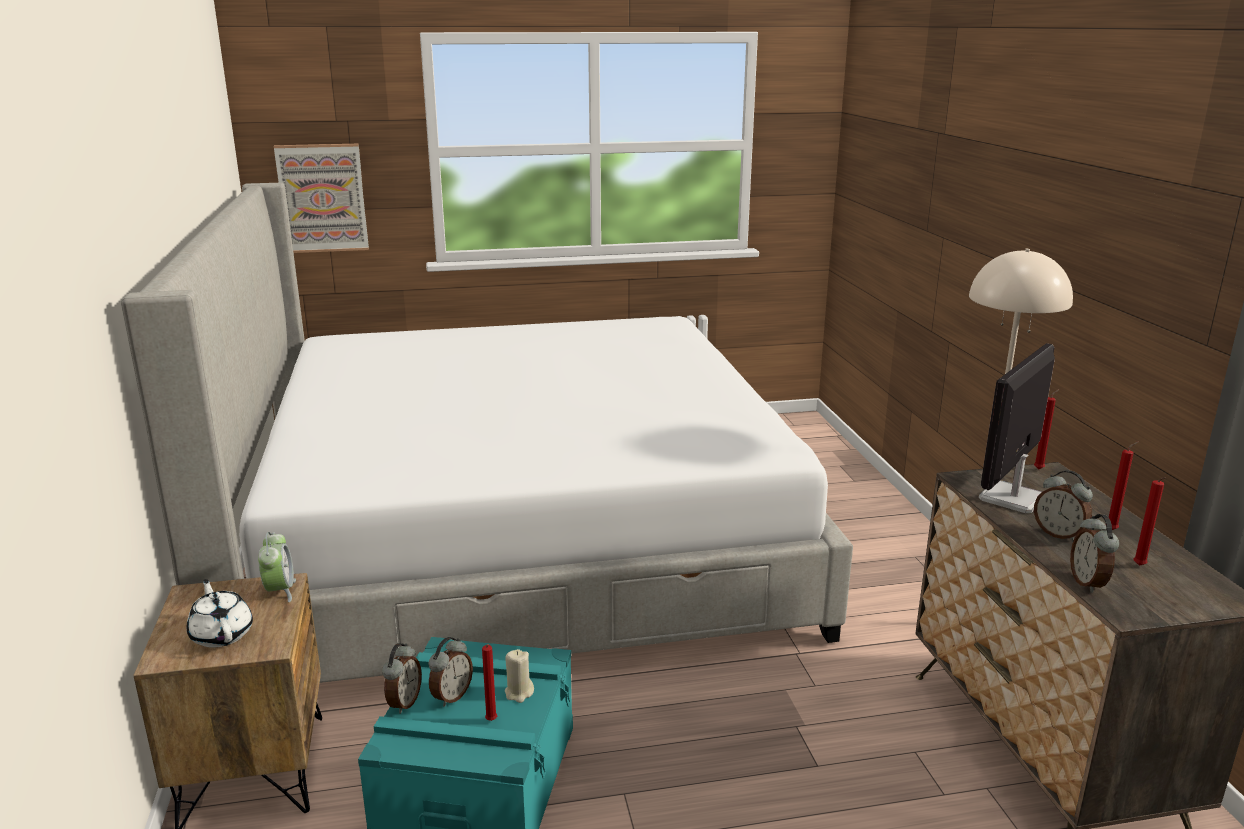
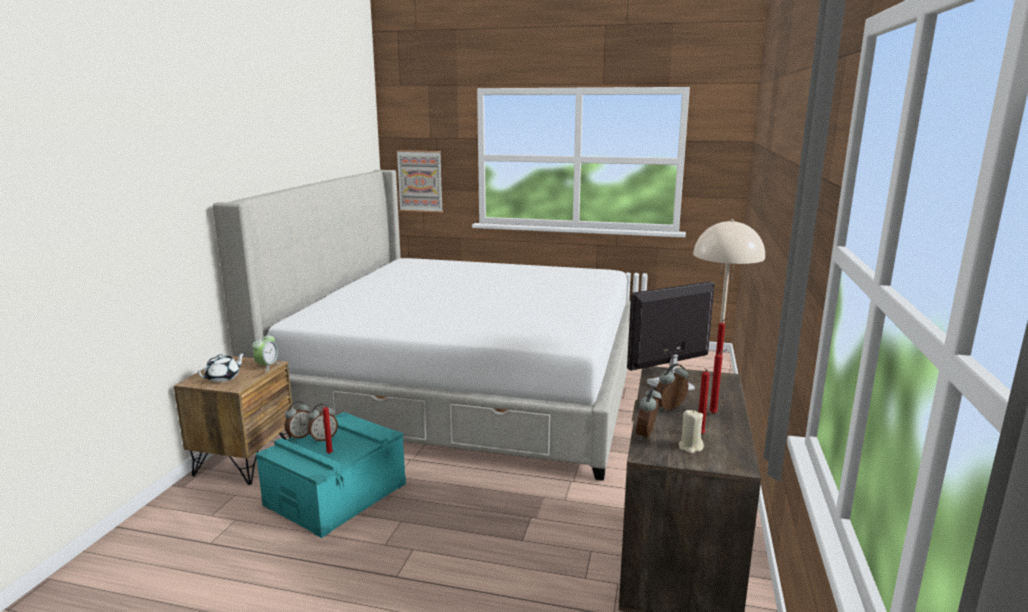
camera: 25 degrees right, 5 degrees down
white teapot [186,579,253,648] -> white teapot turned 45 degrees clockwise [197,352,245,382]
beige candle [505,649,534,703] -> beige candle moved to [679,410,704,454]
alarm clock [1034,470,1093,542] -> alarm clock turned 75 degrees clockwise [654,363,688,410]

